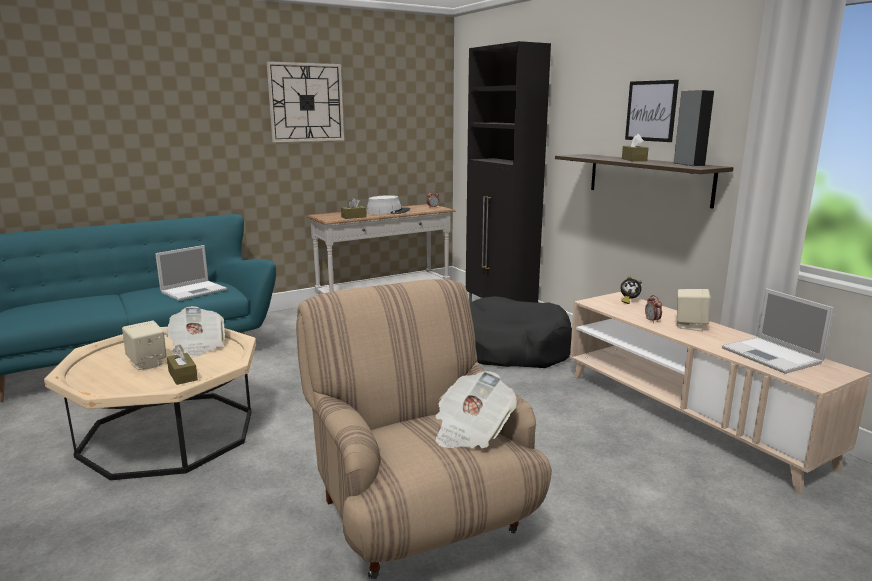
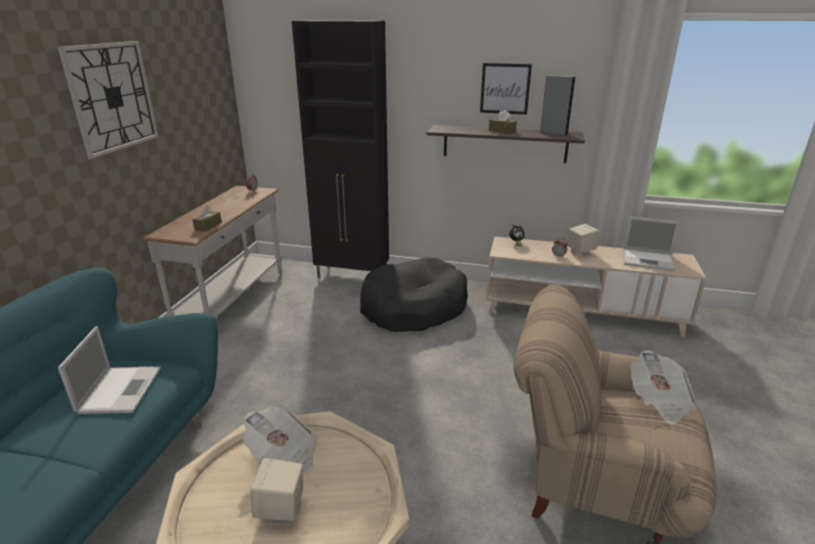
camera: 45 degrees left, 10 degrees up
brown tissue box [167,346,198,385] -> none
grey hat [366,195,410,214] -> none

